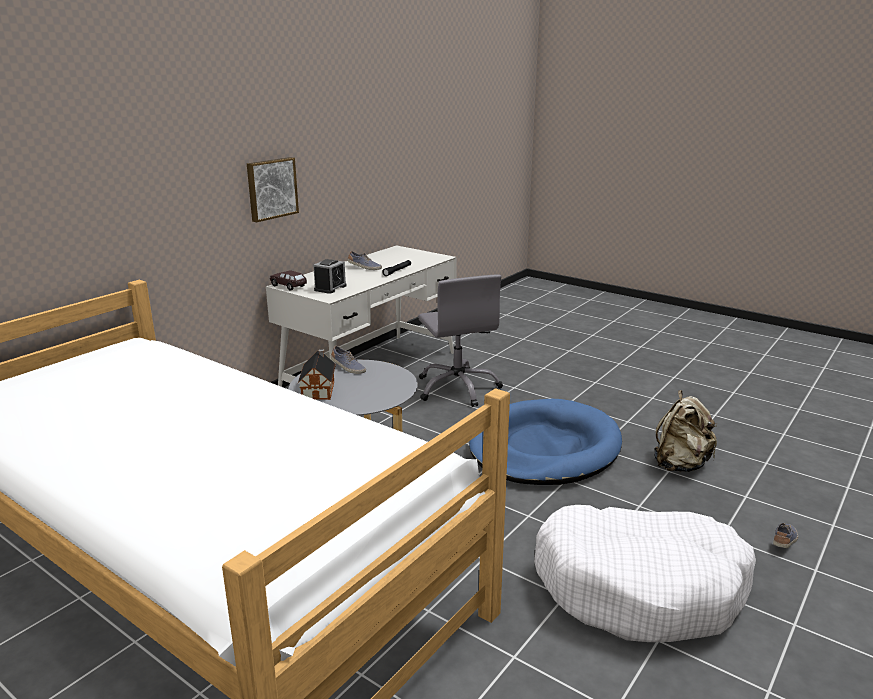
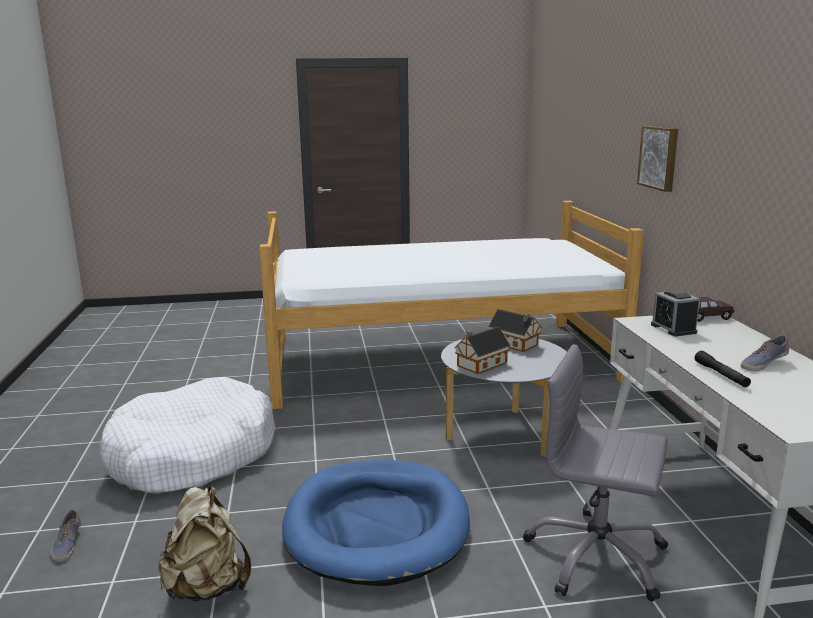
camera: 135 degrees right, 5 degrees down
picture [247,157,299,222] -> picture moved to [637,126,678,192]
shoe [331,346,366,374] -> none
none -> toy house [454,327,510,374]

